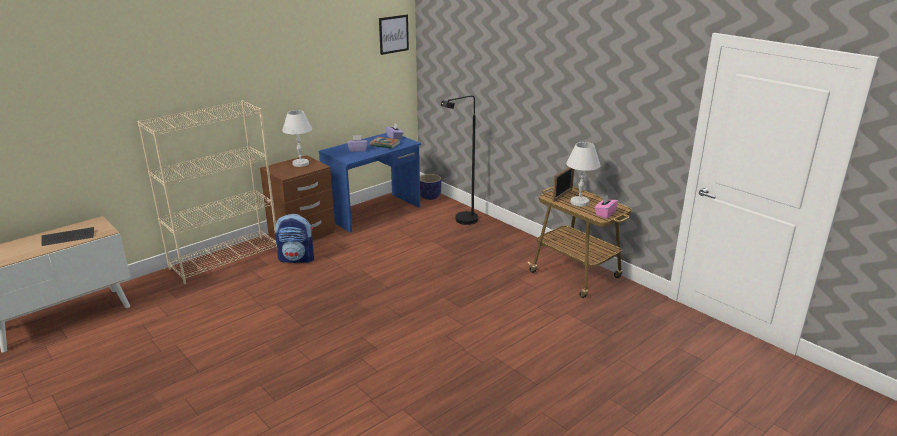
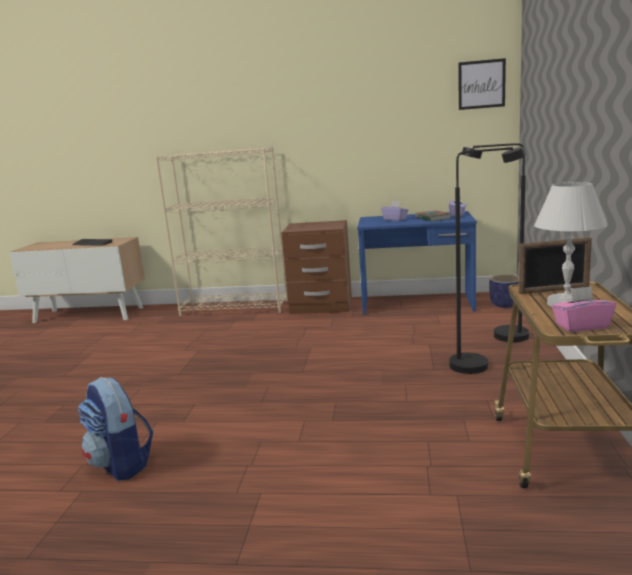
camera: 50 degrees right, 10 degrees down
backpack [275,214,314,263] -> backpack moved to [78,377,153,481]
white table lamp [282,110,312,167] -> none
none -> black floor lamp [449,147,526,374]

